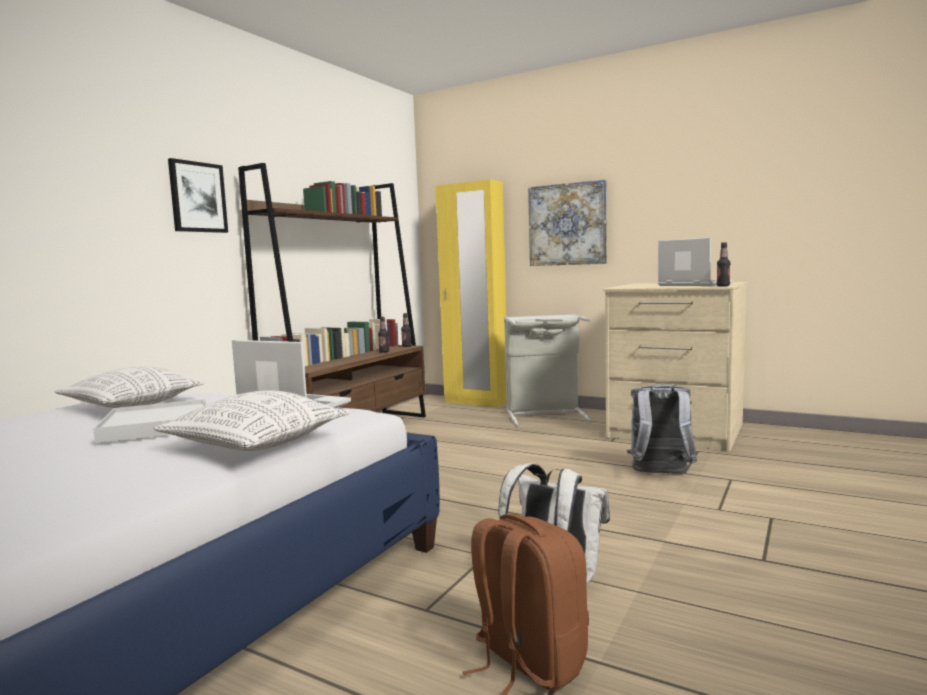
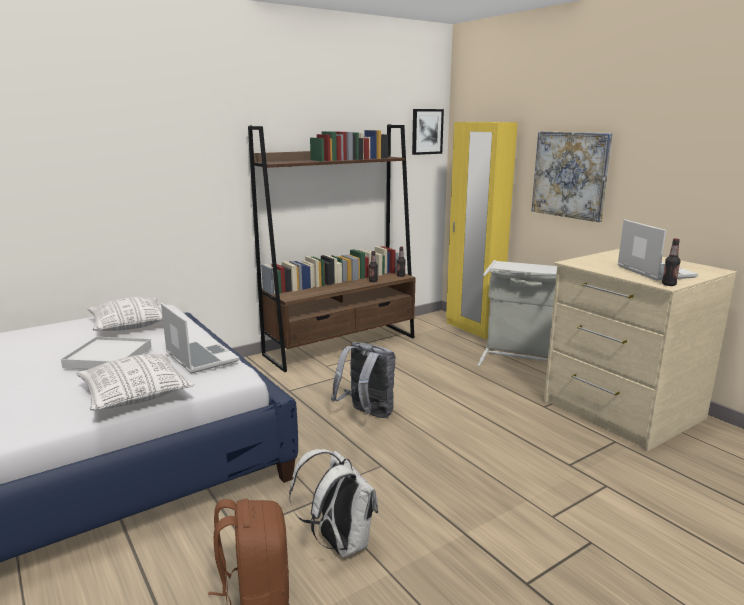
camera: 25 degrees right, 10 degrees up
picture [168,158,228,233] -> picture moved to [412,109,444,155]
grey backpack [627,383,697,474] -> grey backpack moved to [331,342,395,418]

